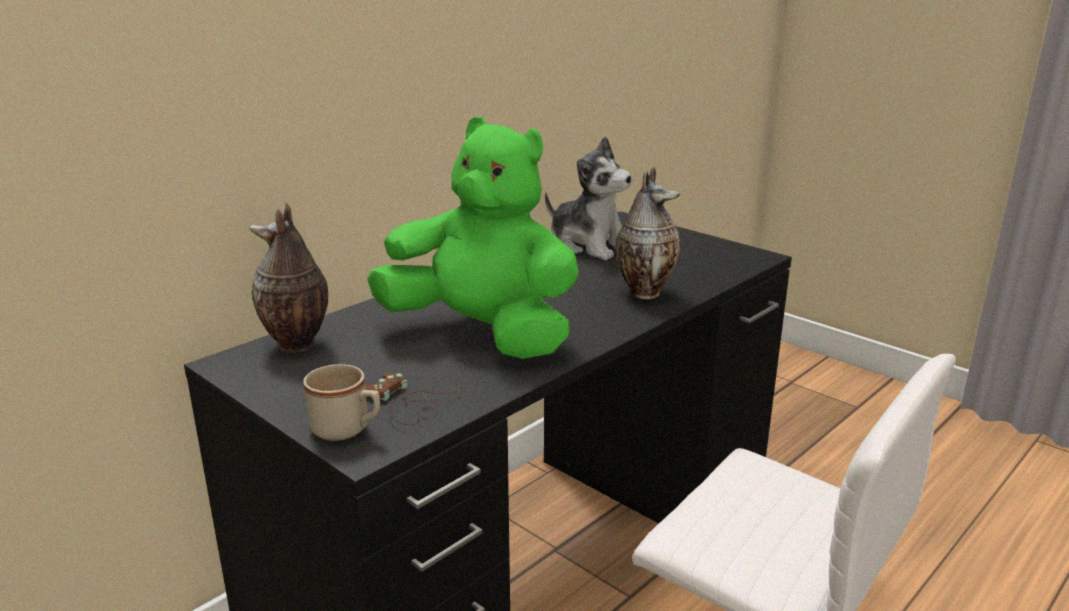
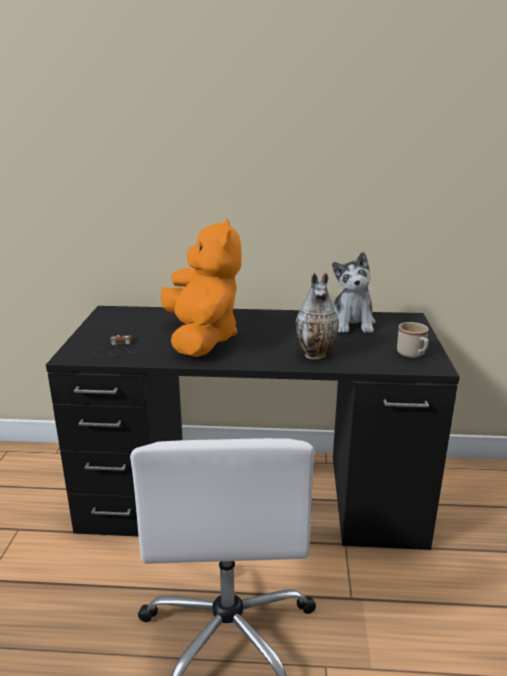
camera: 50 degrees right, 0 degrees up
vase [250,203,328,353] -> none
beige mug [303,364,380,441] -> beige mug moved to [397,322,429,358]
green plush toy [367,116,579,359] -> orange plush toy [161,218,242,357]

